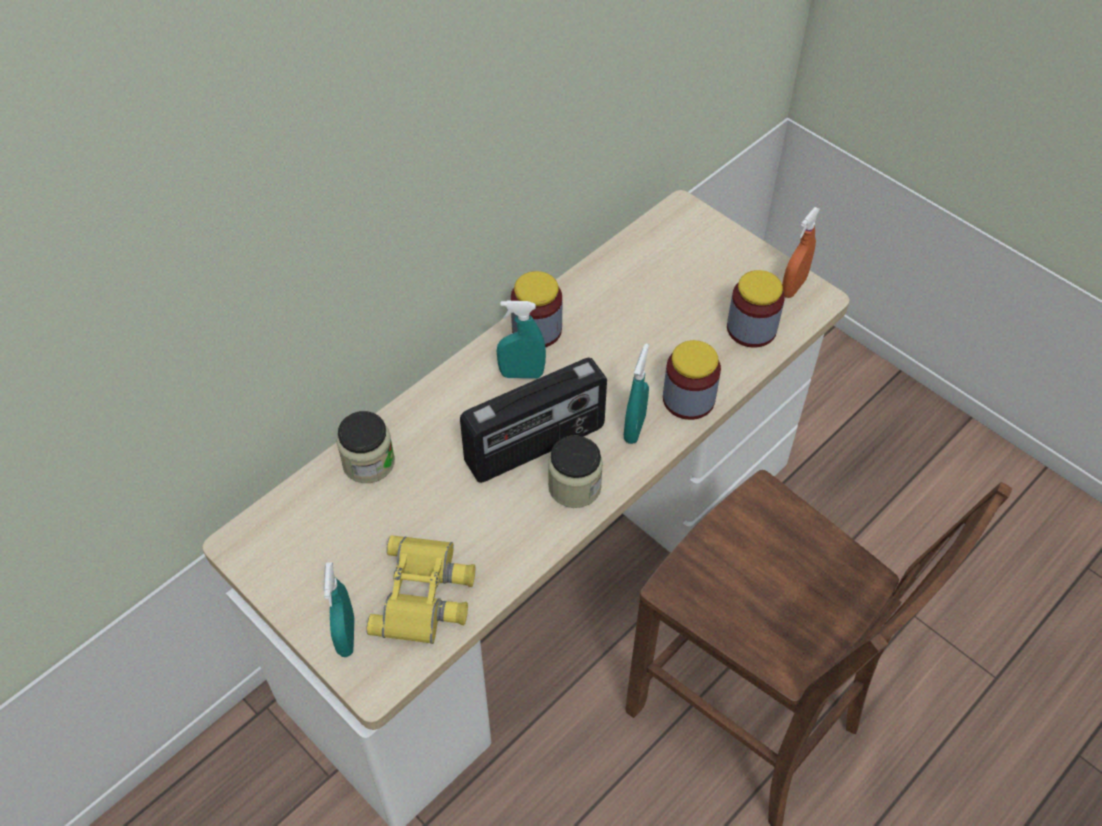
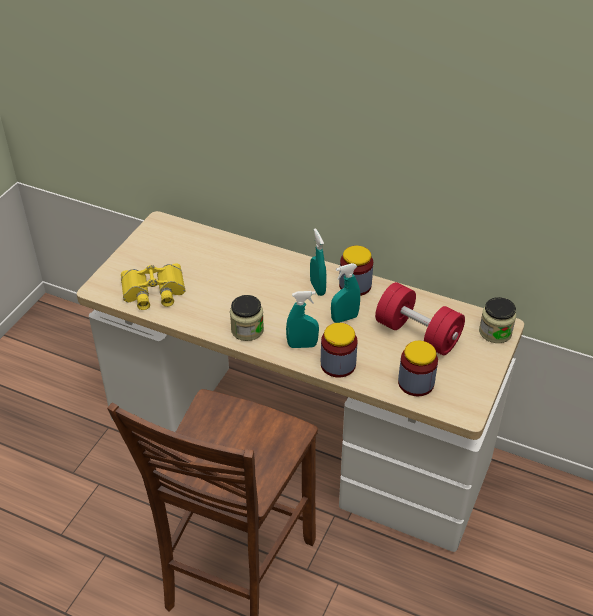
camera: 70 degrees right, 10 degrees down
turquoise spray bottle [323,562,355,657] -> turquoise spray bottle moved to [331,263,360,323]
jar [336,411,395,483] -> jar moved to [479,297,516,343]
radio [460,357,607,483] -> none
orange spray bottle [782,207,820,298] -> none
none -> red dumbbell [375,282,465,355]

